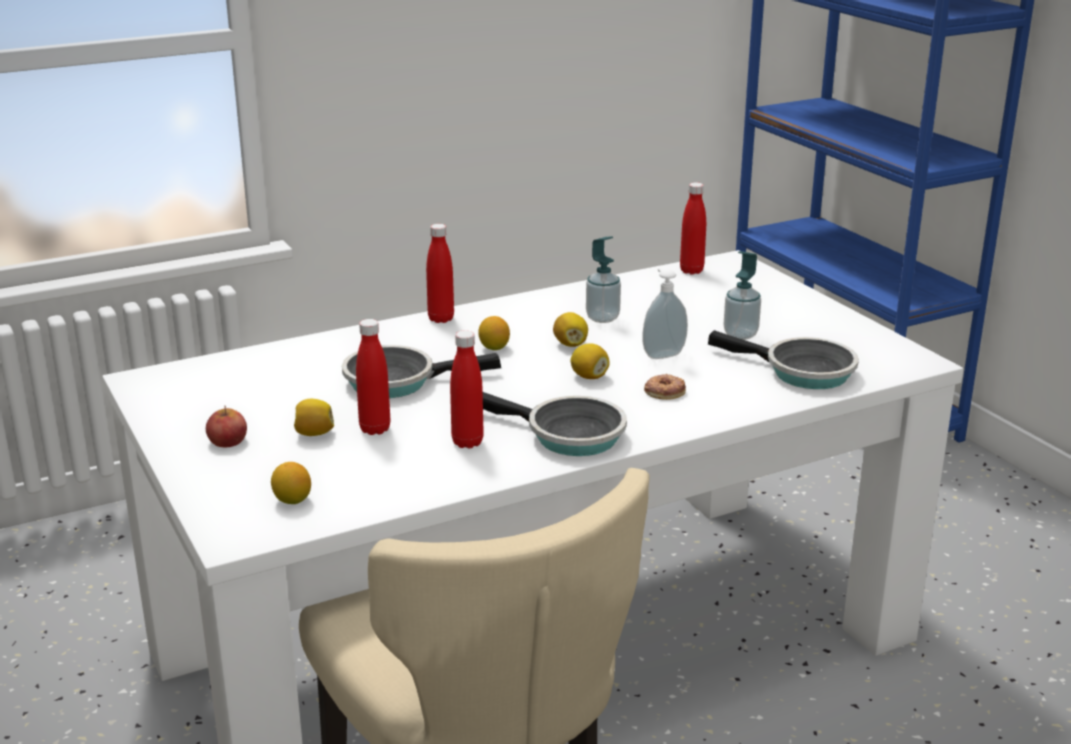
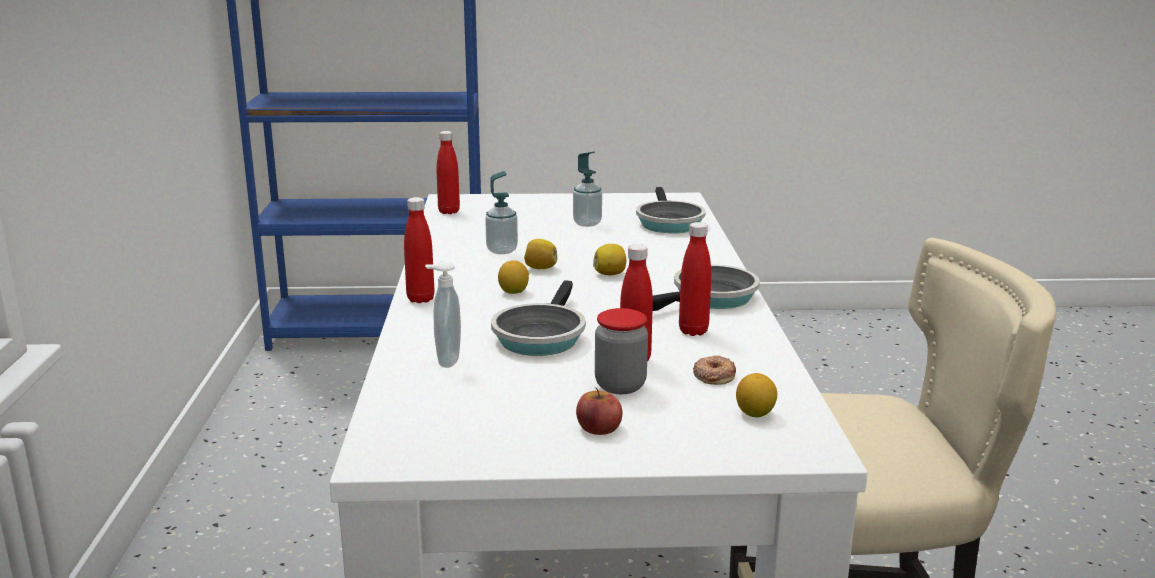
camera: 65 degrees left, 5 degrees down
lemon [294,399,334,436] -> jar [595,308,648,394]
soap dispenser [642,268,688,359] -> soap dispenser moved to [425,260,461,368]
donut [644,373,686,400] -> donut moved to [693,355,736,385]
frying pan [708,330,859,389] -> frying pan turned 120 degrees clockwise [636,187,706,233]

